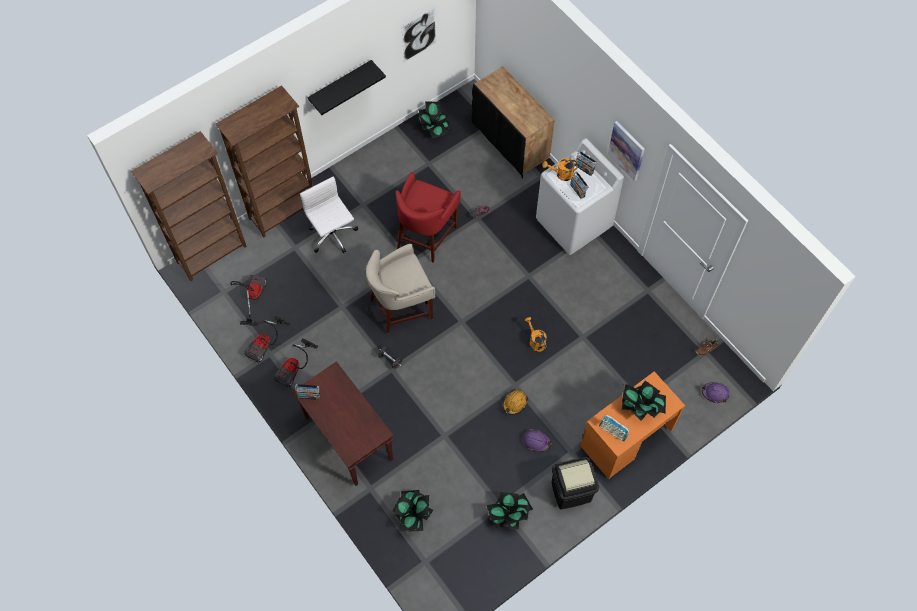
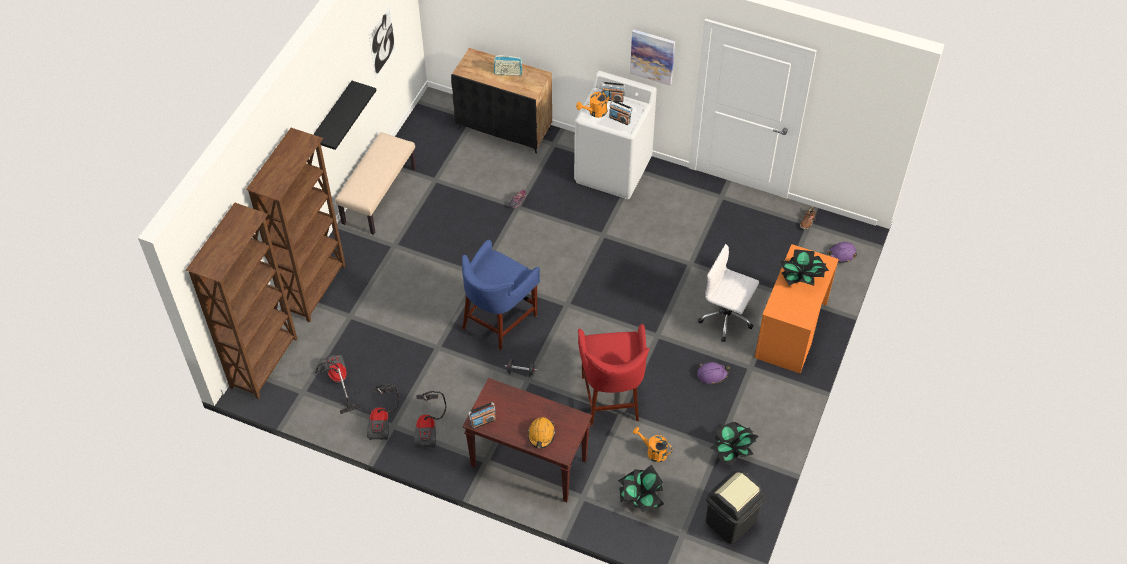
camera: 30 degrees left, 10 degrees down
white office chair [300,176,358,253] -> white office chair moved to [698,244,759,342]
beige stool [366,244,435,334] -> blue stool [462,240,540,350]
red stool [395,172,461,263] -> red stool moved to [578,324,650,426]
potted plant [416,101,450,139] -> none
orange hard hat [503,390,528,415] -> orange hard hat moved to [528,417,555,448]
orange watering can [525,317,547,352] -> orange watering can moved to [633,427,673,462]
black trash can [551,457,599,509] -> black trash can moved to [706,471,765,544]
radio [599,415,629,441] -> radio moved to [494,55,522,76]
none -> beige bench [335,132,416,235]

